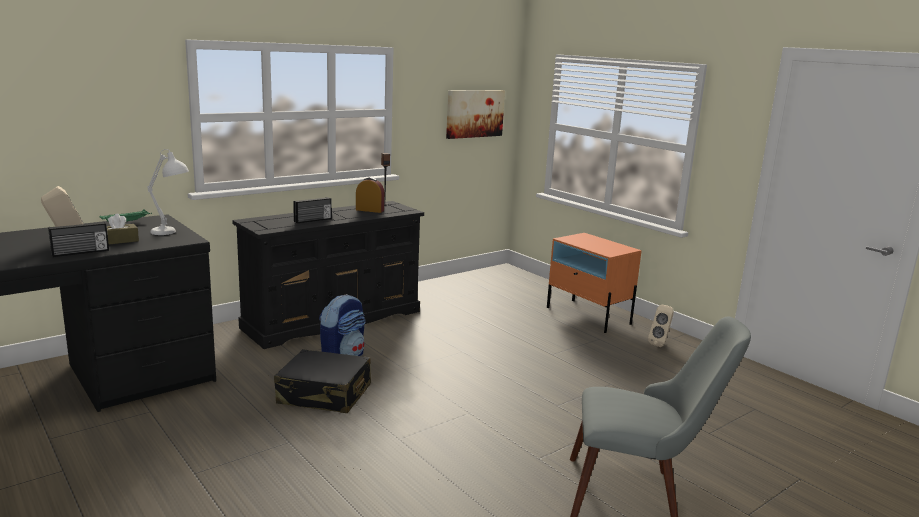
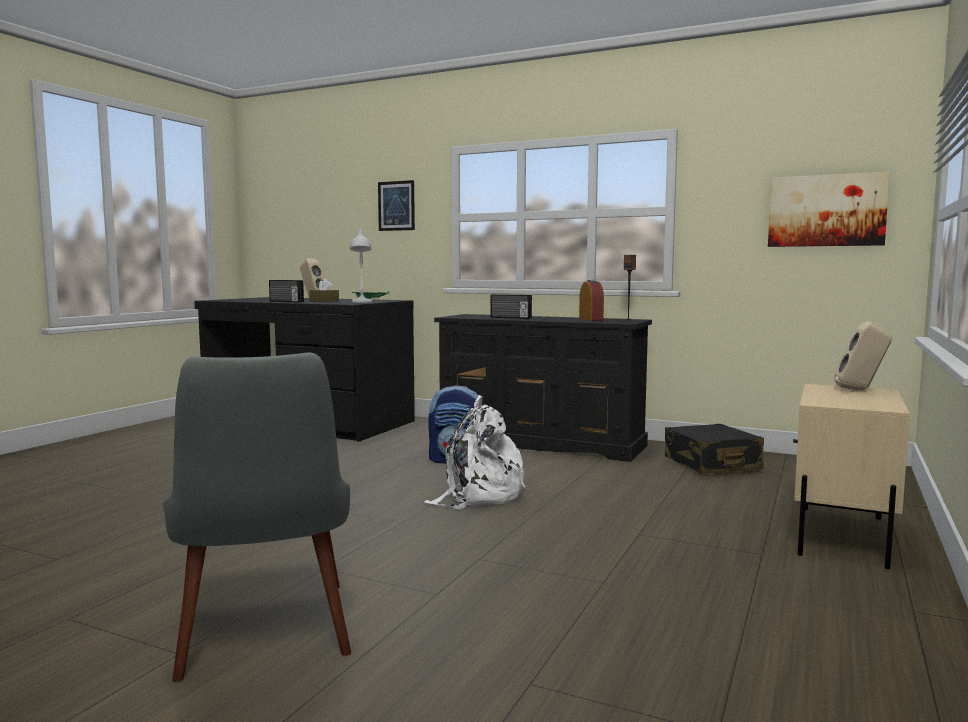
camera: 65 degrees right, 10 degrees down
black suitcase [274,349,371,413] -> black suitcase moved to [665,424,764,474]
orange nightstand [547,233,642,333] -> beige nightstand [793,384,910,569]
beige speaker [648,304,674,347] -> beige speaker moved to [834,321,892,390]
none -> picture [378,180,415,231]
none -> white backpack [424,395,525,509]

